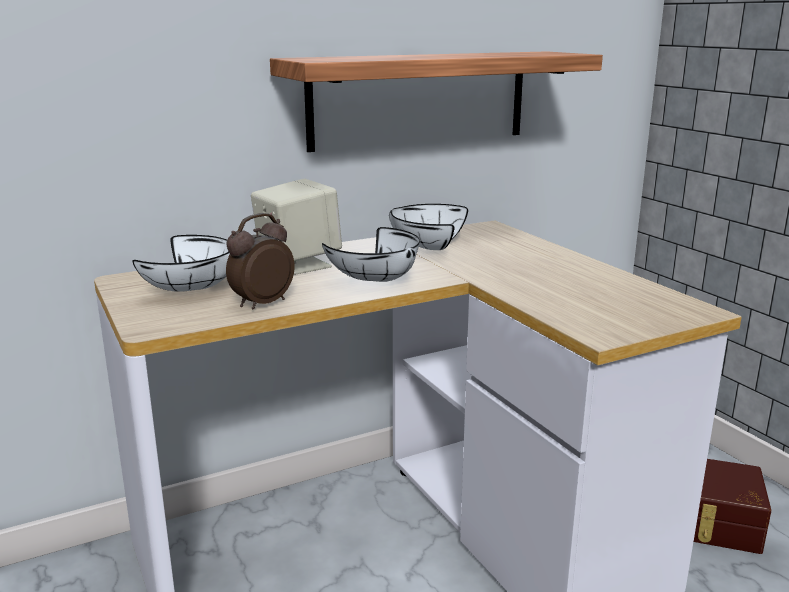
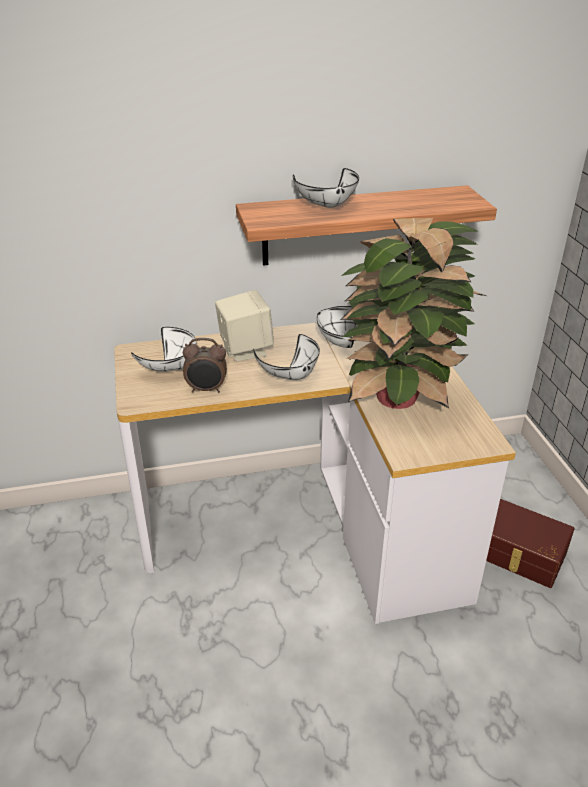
camera: 15 degrees right, 15 degrees up
alarm clock [226,213,295,309] -> alarm clock turned 150 degrees counterclockwise [183,338,227,392]
none -> white bowl [293,168,359,208]
none -> potted plant [340,218,486,409]

